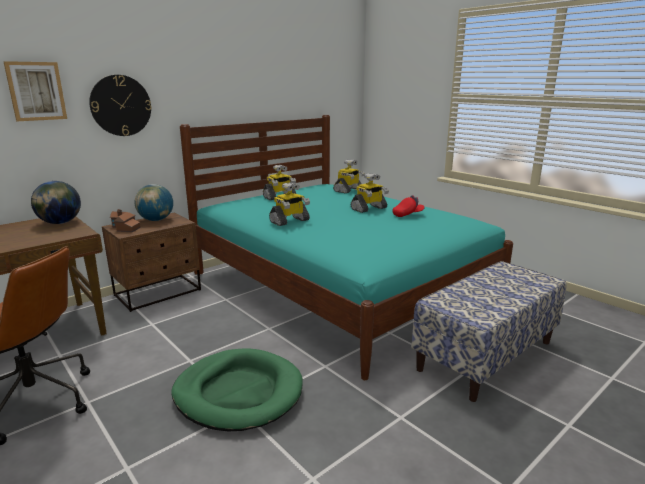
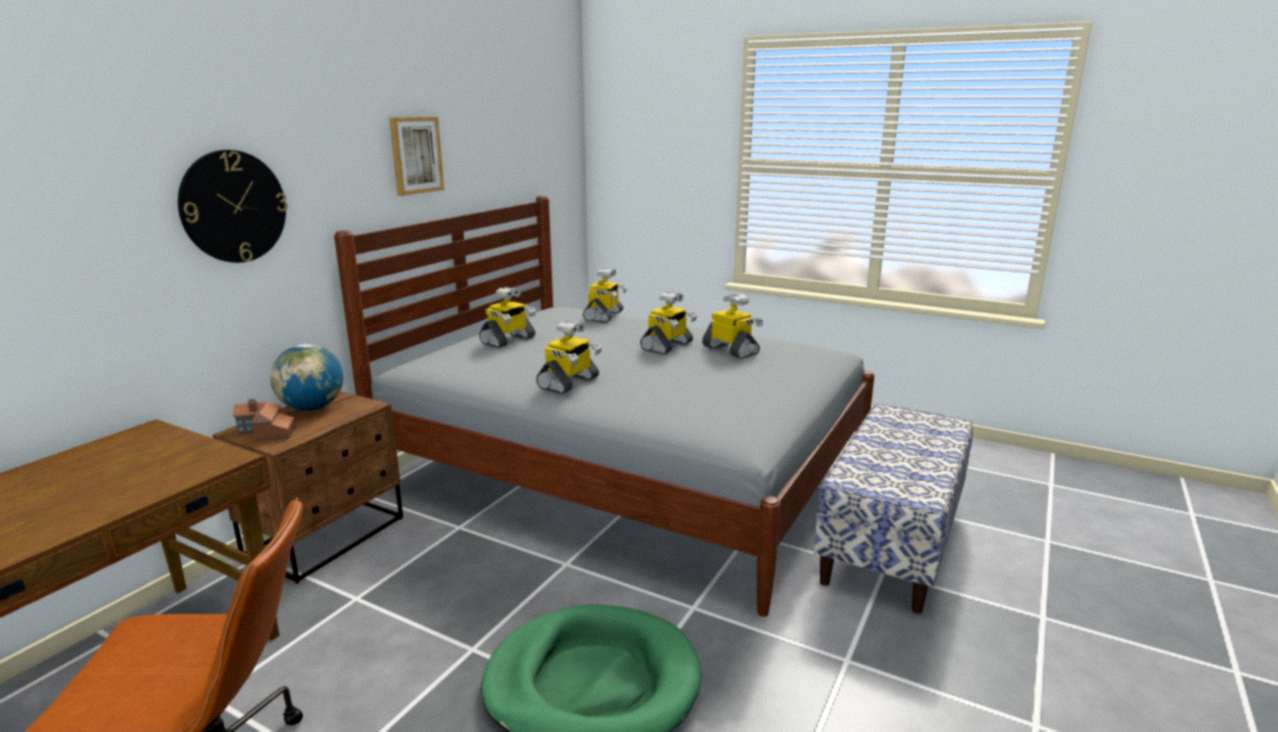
camera: 20 degrees left, 0 degrees up
picture [3,61,67,121] -> picture moved to [389,117,444,196]
globe [31,181,81,224] -> none
turquoise bed [180,115,513,380] -> grey bed [334,196,875,617]
red cap [392,195,425,217] -> toy robot [702,293,763,359]

